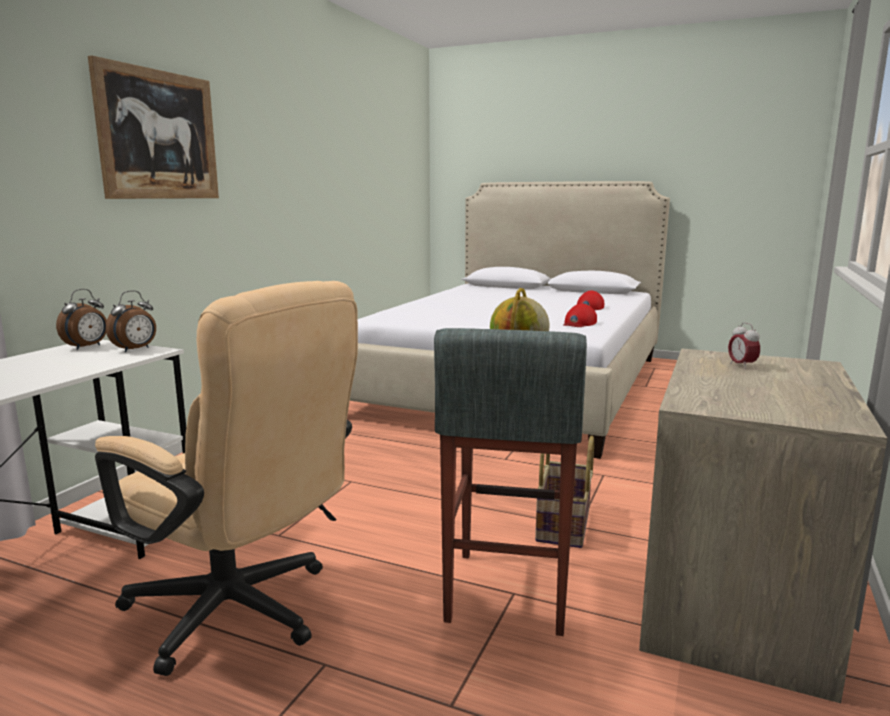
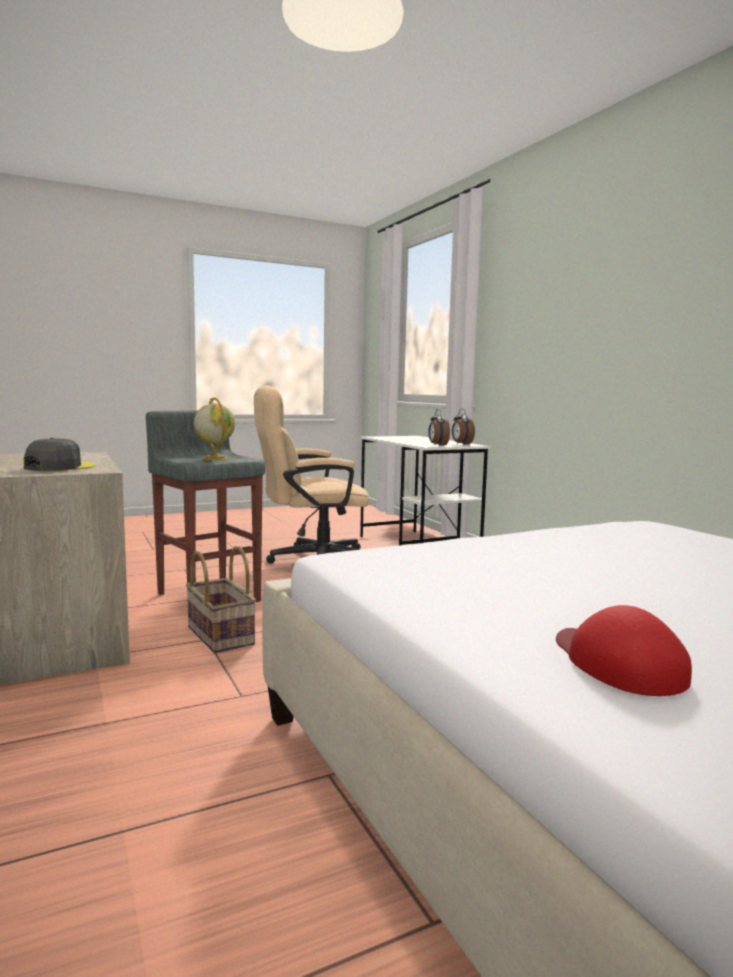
camera: 130 degrees right, 5 degrees down
picture [88,55,219,199] -> none
red cap [563,303,597,327] -> none
alarm clock [728,322,760,369] -> grey cap [24,438,96,471]

